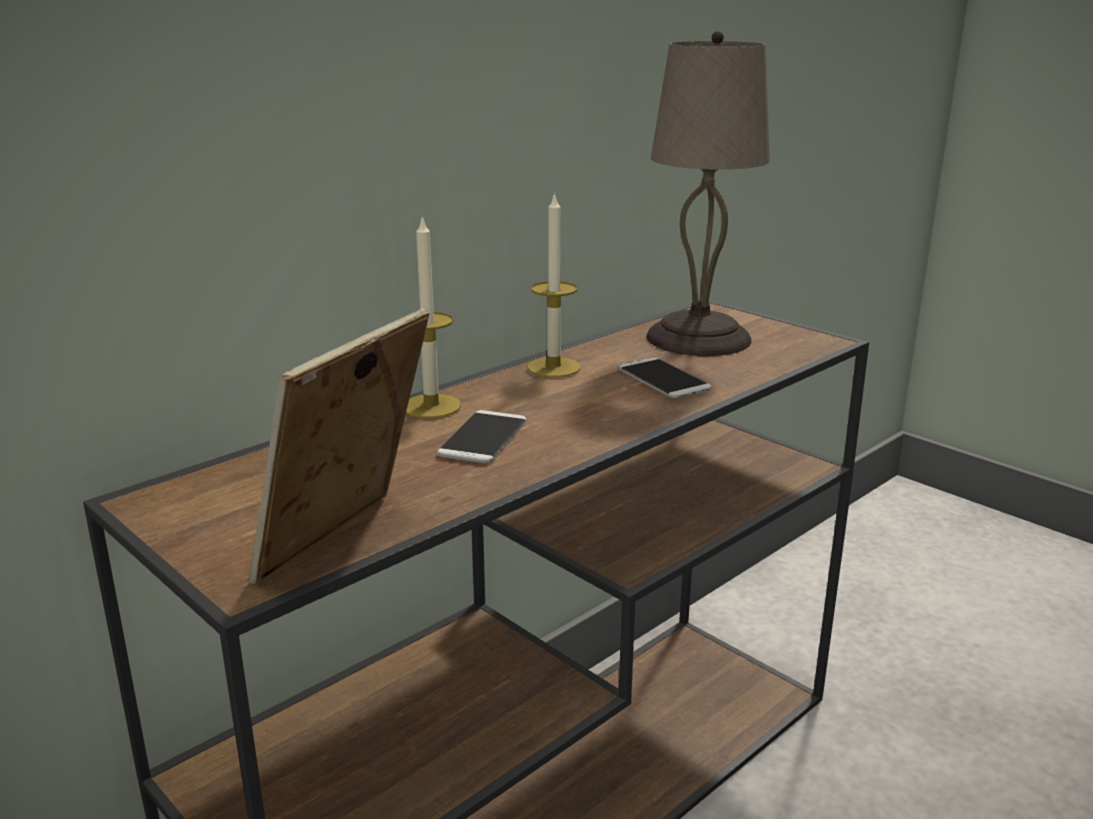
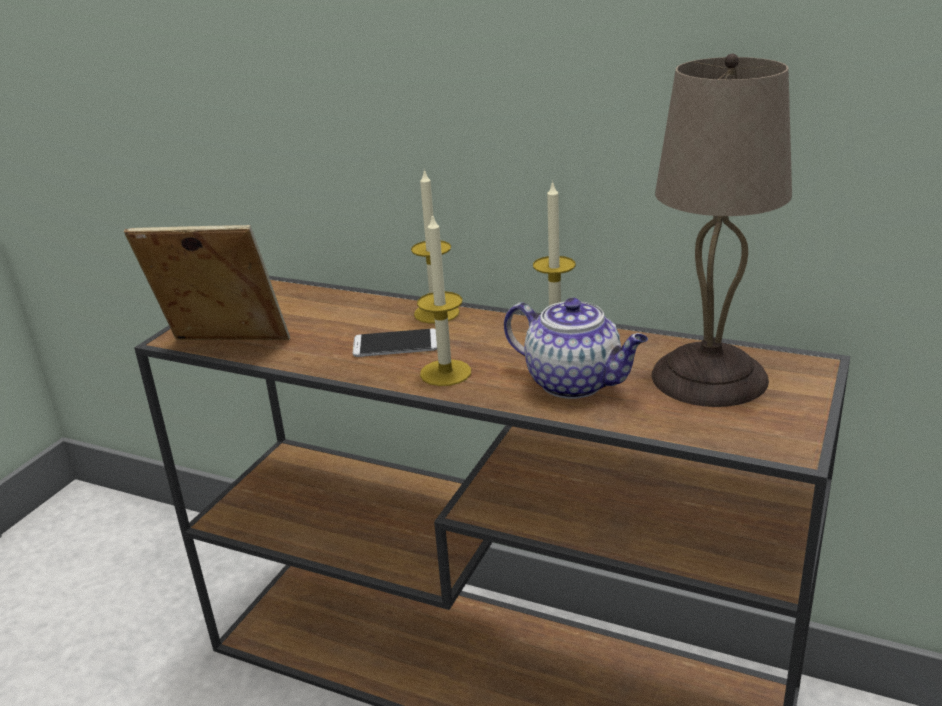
camera: 70 degrees right, 5 degrees up
phone [619,358,711,398] -> teapot [504,298,648,399]
none -> candle [417,213,471,386]

